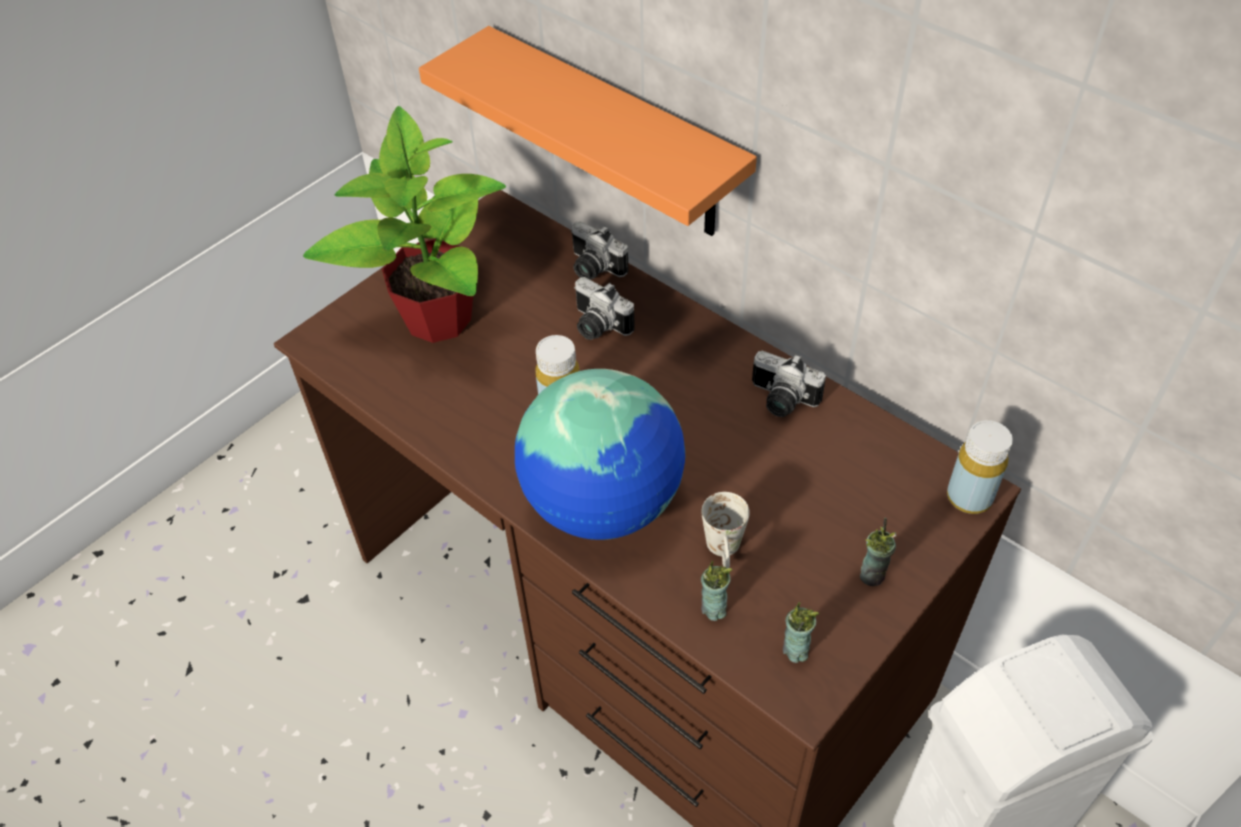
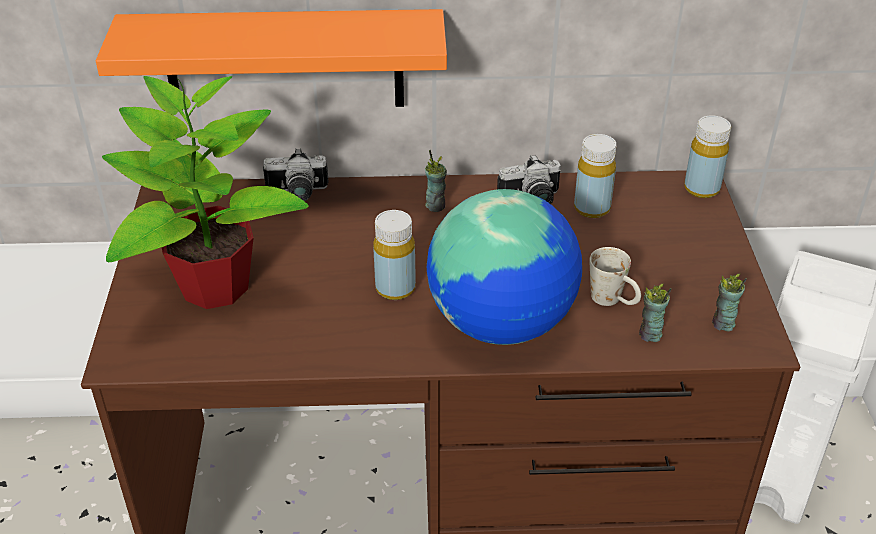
camera: 45 degrees left, 10 degrees down
camera [574,277,635,340] -> none
cup [860,518,896,586] -> cup moved to [425,150,447,212]
none -> yellow bottle [574,134,617,218]

